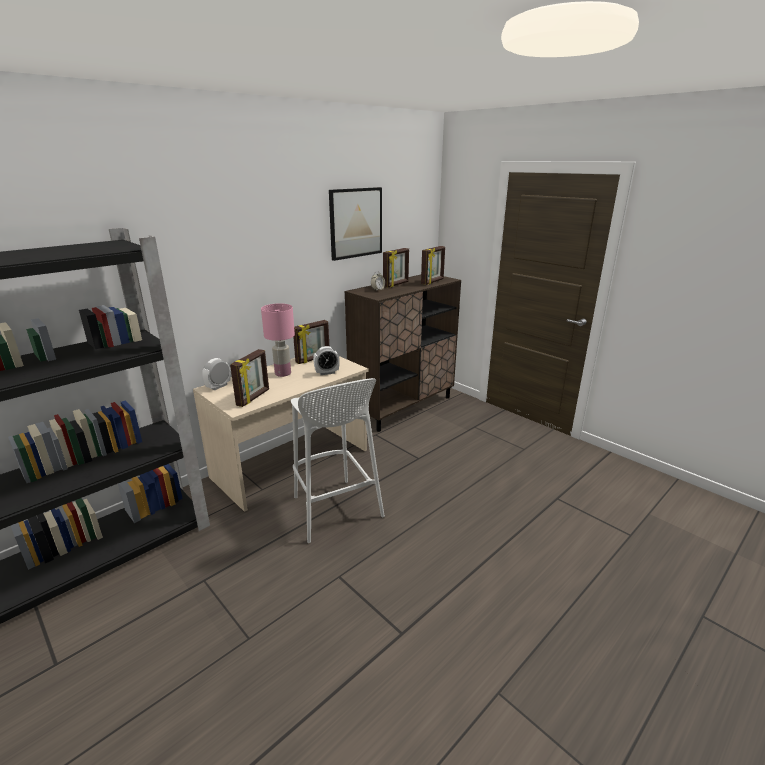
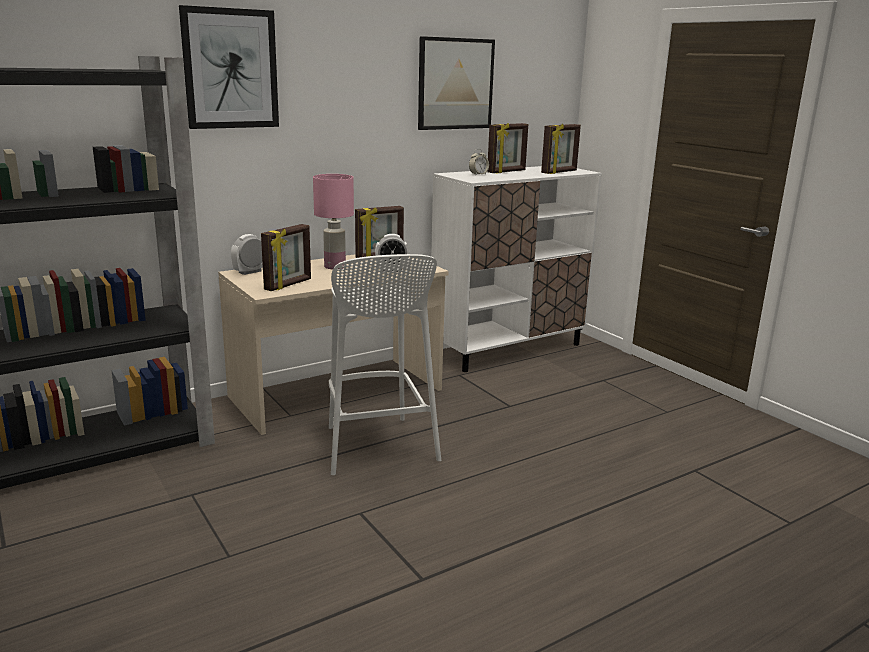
camera: 10 degrees right, 5 degrees down
brown cabinet [345,274,461,432] -> white cabinet [431,166,602,372]
none -> picture [179,5,279,129]

